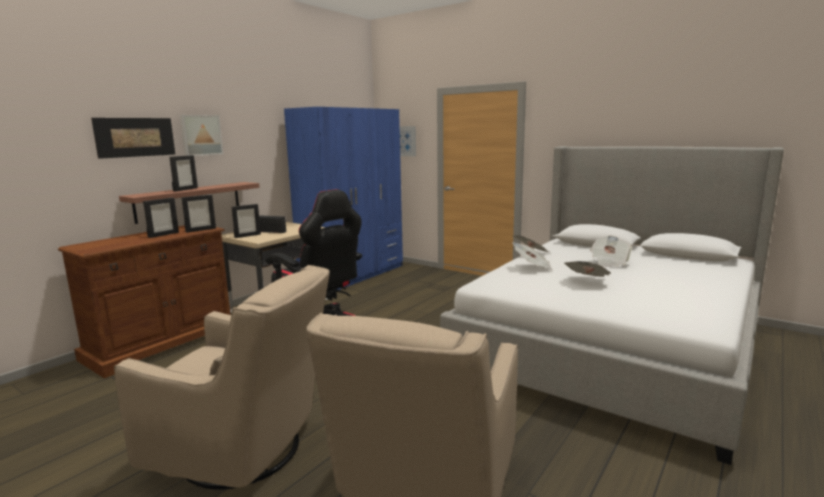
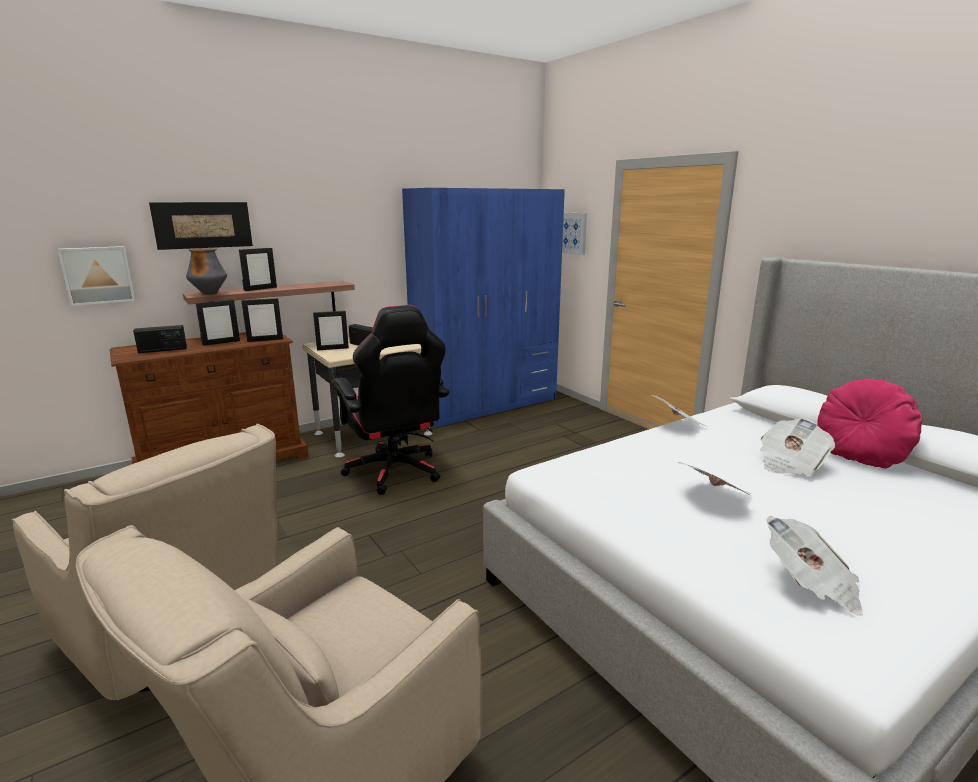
camera: 20 degrees right, 5 degrees up
picture [180,115,223,156] -> picture moved to [58,246,135,306]
newspaper [512,242,553,271] -> newspaper moved to [767,516,863,616]
none -> radio [133,325,187,353]
none -> vase [186,248,227,295]
none -> pink pillow [817,378,923,468]

